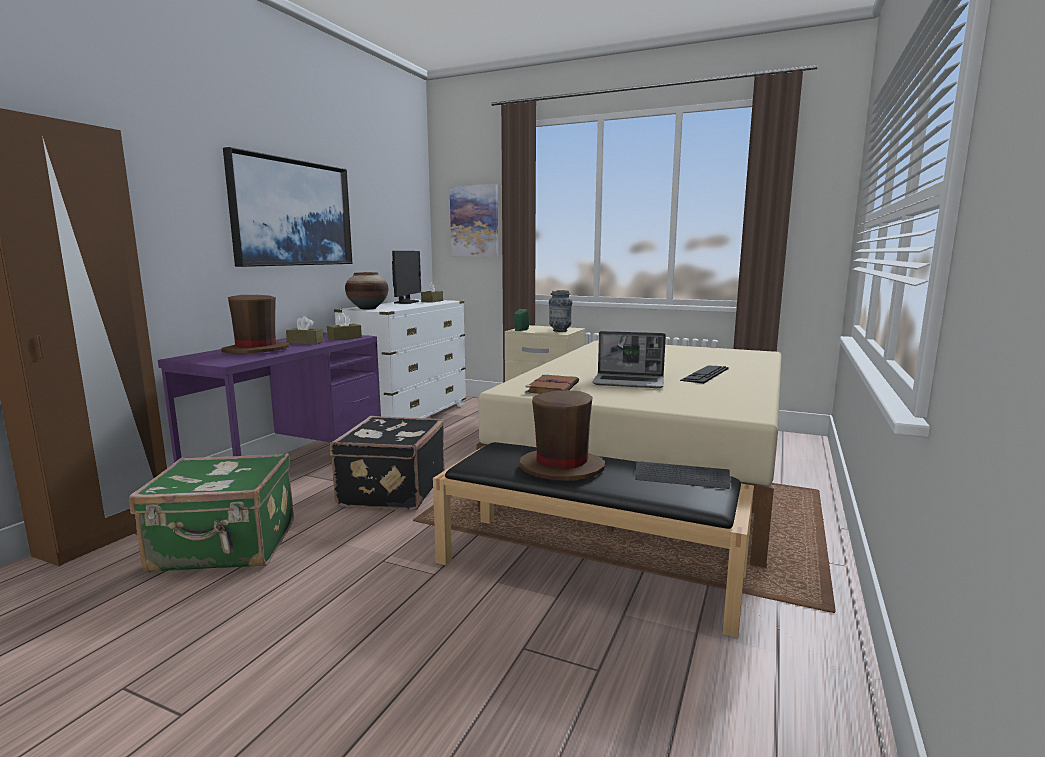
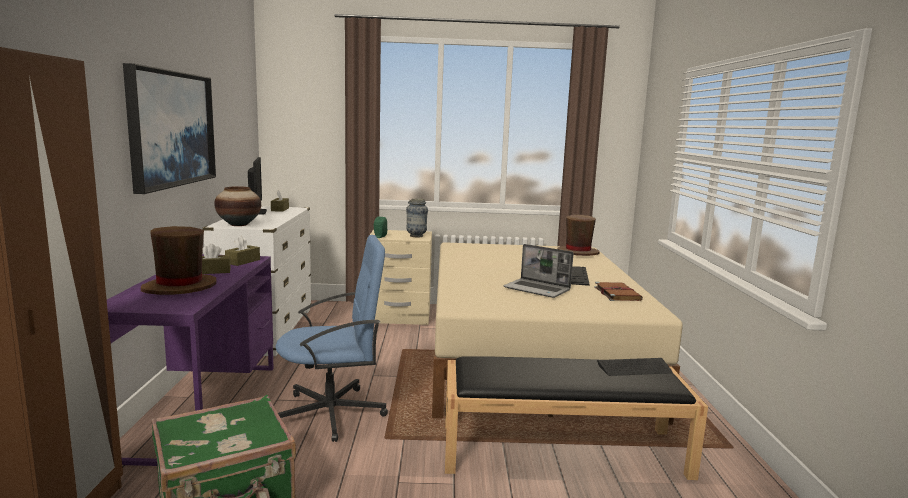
camera: 25 degrees left, 0 degrees up
black suitcase [330,416,445,511] -> blue office chair [275,235,388,442]
picture [450,184,498,257] -> none
brown hat [520,390,605,481] -> brown hat moved to [557,215,600,256]
brown book [525,374,579,394] -> brown book moved to [594,282,643,301]
laptop [592,331,666,388] -> laptop turned 45 degrees clockwise [503,244,574,298]

